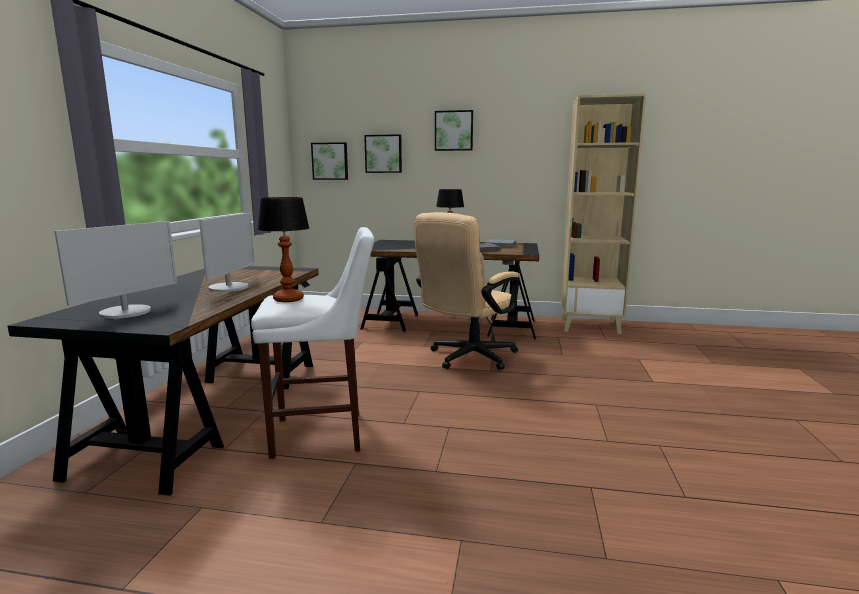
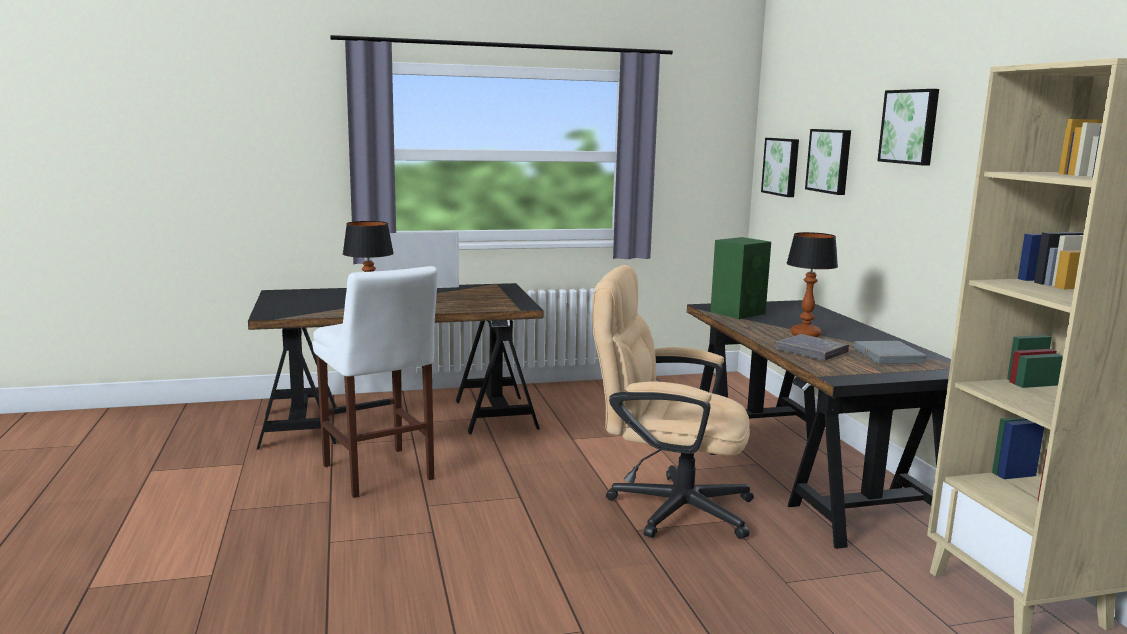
camera: 65 degrees right, 0 degrees up
monitor [54,221,177,319] -> none
none -> green speaker [710,237,771,319]

